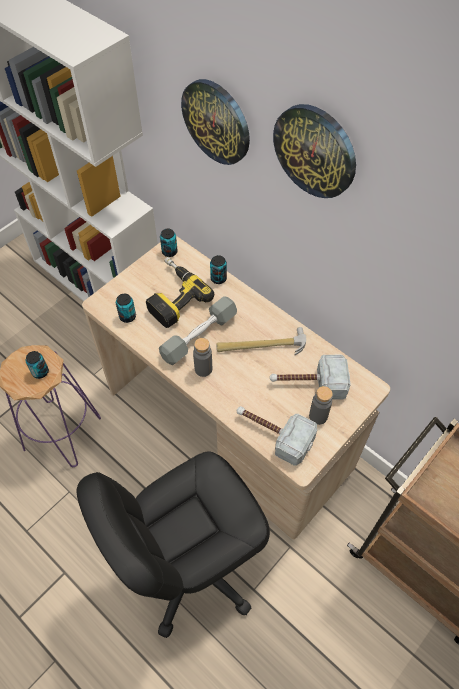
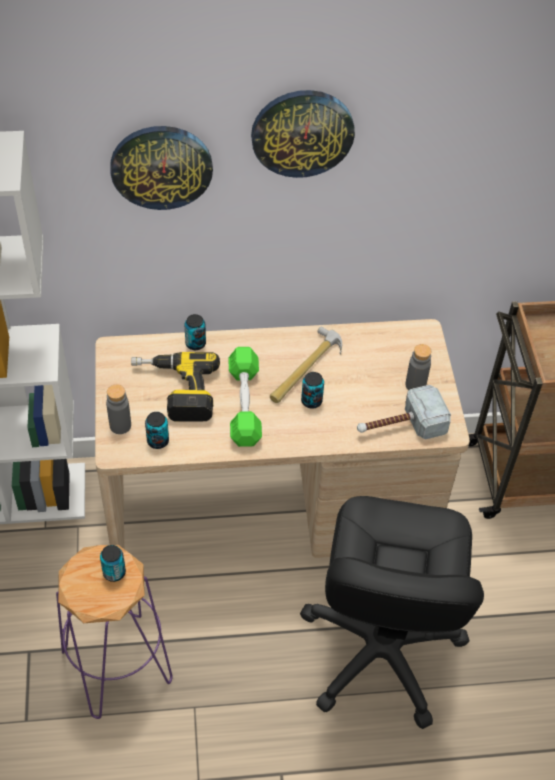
camera: 50 degrees left, 5 degrees down
grey dumbbell [159,296,237,365] -> green dumbbell [228,347,262,447]
can [160,228,178,257] -> can moved to [301,372,324,409]
grey bottle [193,338,212,377] -> grey bottle moved to [106,384,131,434]
hammer [270,355,351,400] -> none

